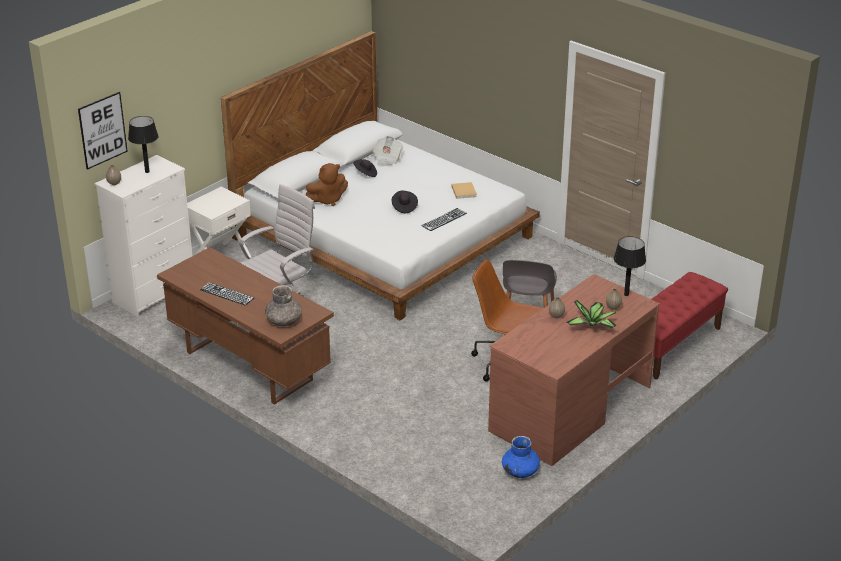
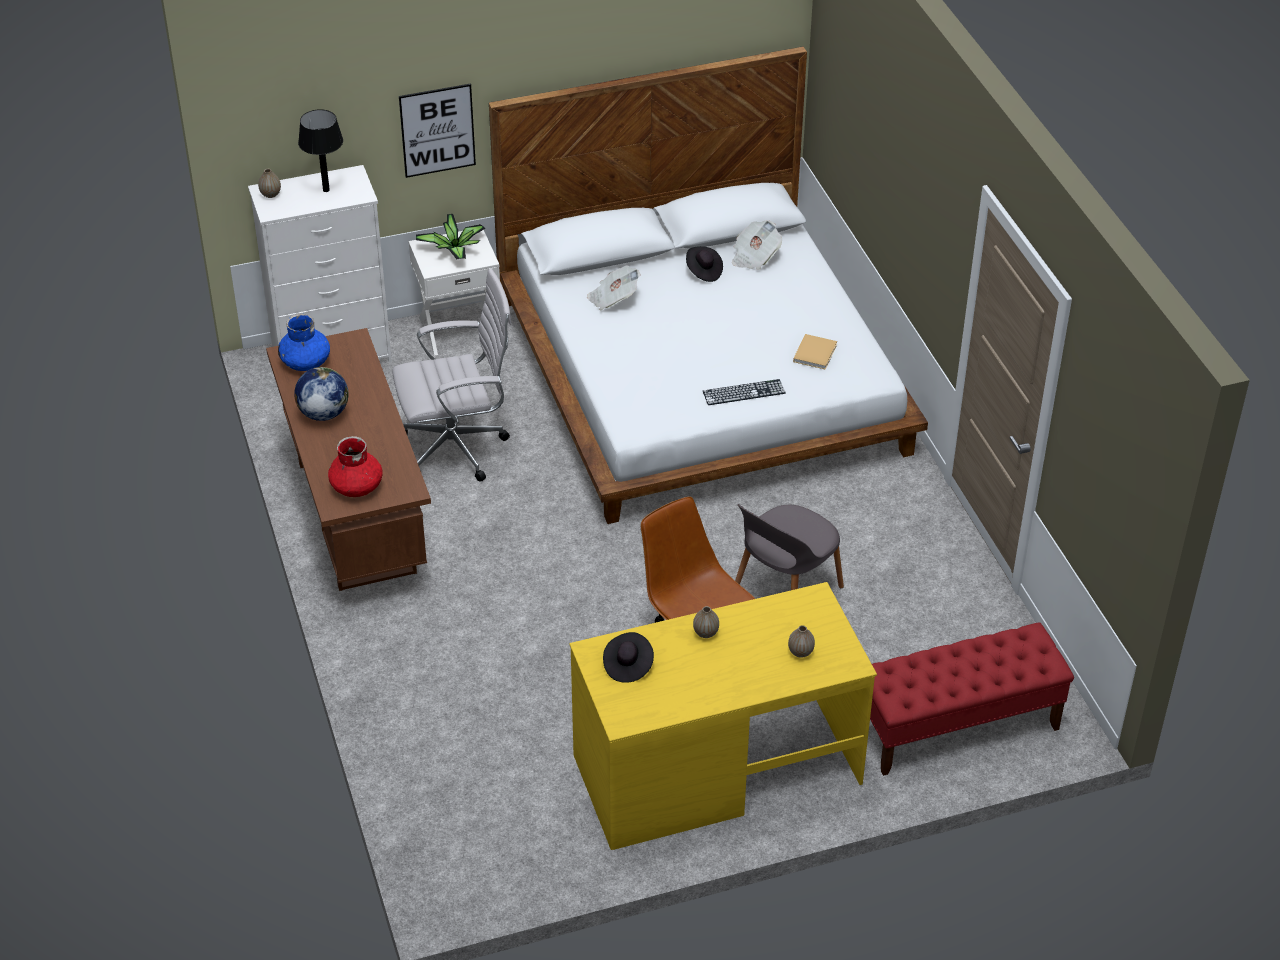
camera: 30 degrees right, 10 degrees up
picture [78,92,128,170] -> picture moved to [399,83,476,178]
keyboard [200,282,254,306] -> globe [294,367,348,421]
grey vase [265,285,302,326] -> red vase [328,436,382,497]
brown plush toy [306,163,348,206] -> newspaper [587,266,641,310]
black hat [392,191,418,213] -> black hat moved to [603,632,654,683]
brown desk [488,274,660,466] -> yellow desk [569,582,877,850]
blue vase [502,436,540,478] -> blue vase moved to [278,314,330,371]
potted plant [567,300,617,328] -> potted plant moved to [416,214,485,260]
black table lamp [614,236,646,296] -> none

